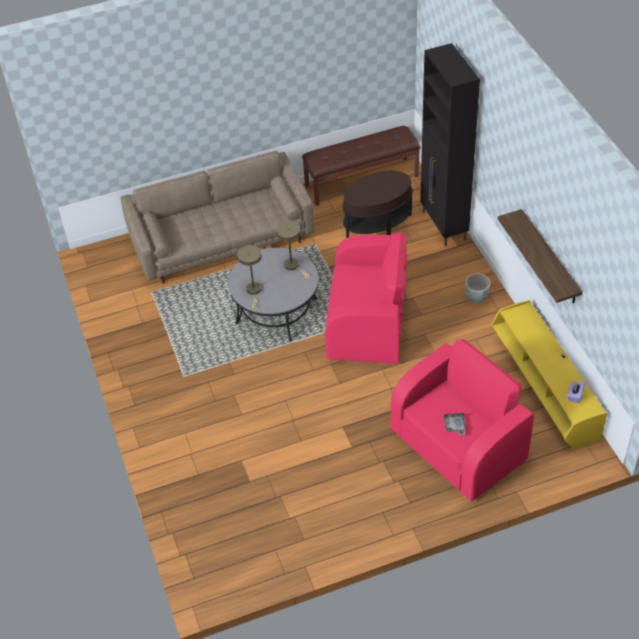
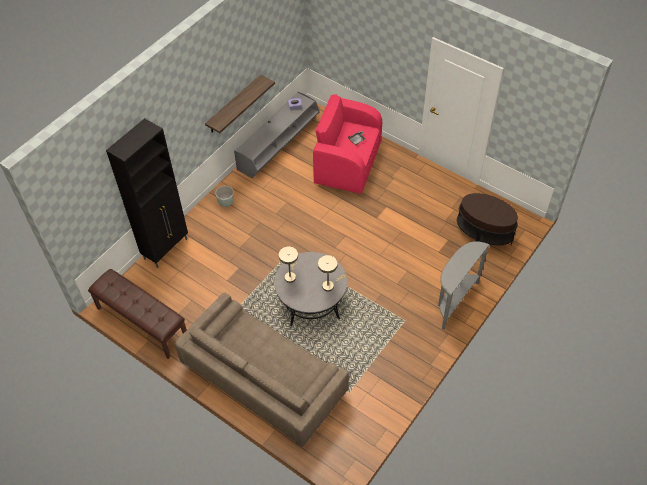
camera: 125 degrees left, 5 degrees up
pink armchair [325,232,408,364] -> none
brown side table [342,171,413,238] -> brown side table moved to [457,193,518,245]
yellow tv stand [492,300,607,450] -> grey tv stand [234,91,320,179]
none -> grey console table [438,241,490,330]

